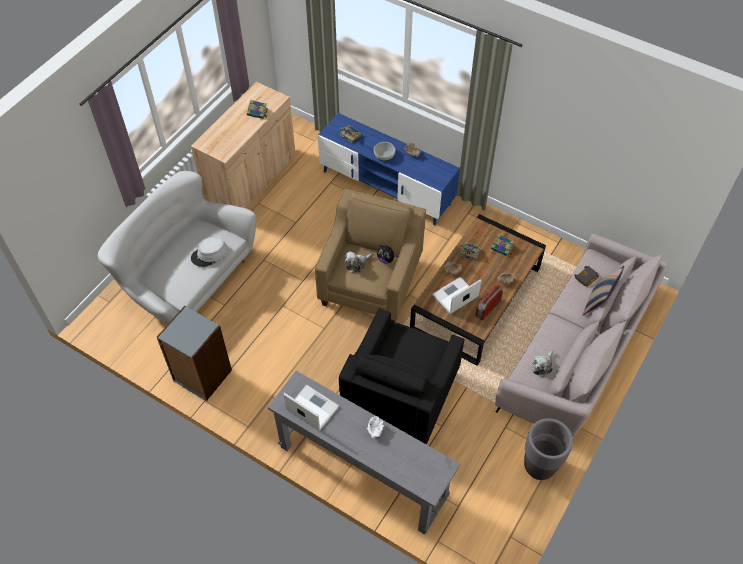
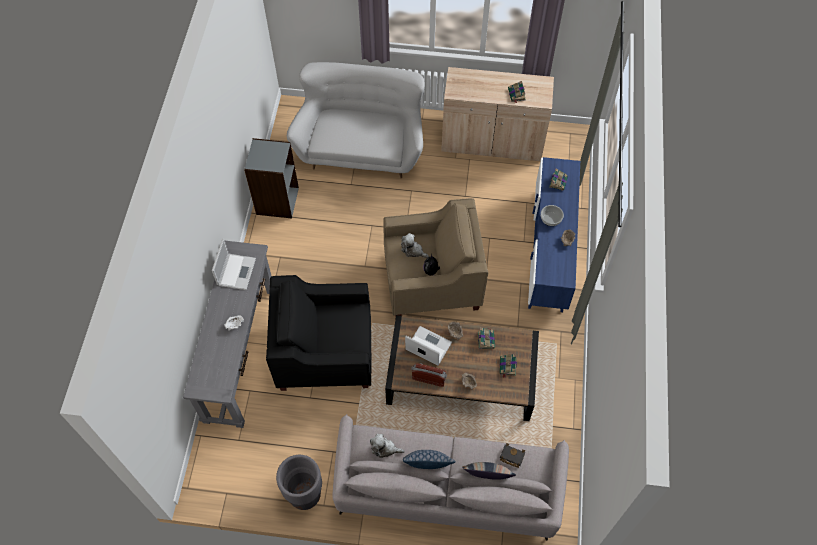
camera: 65 degrees right, 5 degrees up
grey hat [191,236,228,267] -> none
none -> pillow [403,450,456,469]

